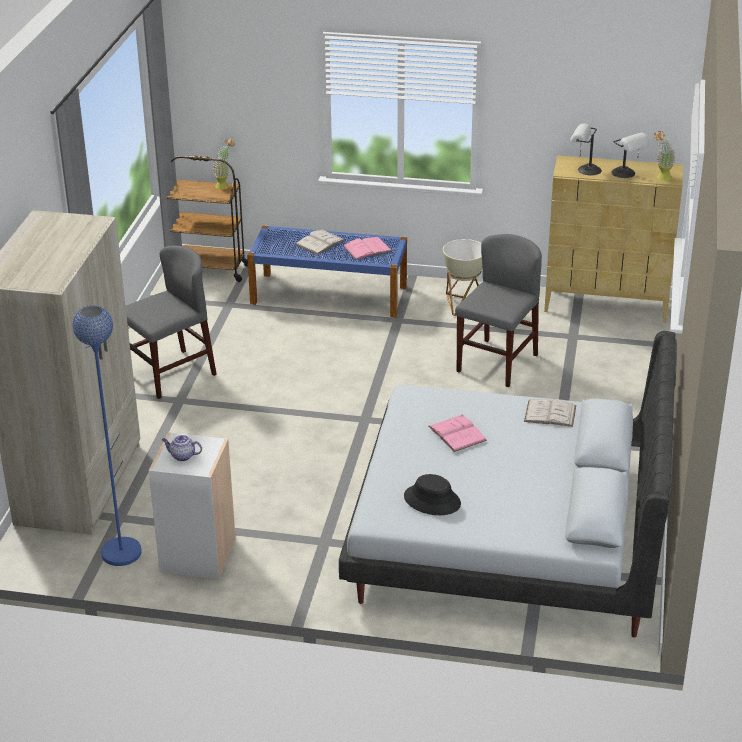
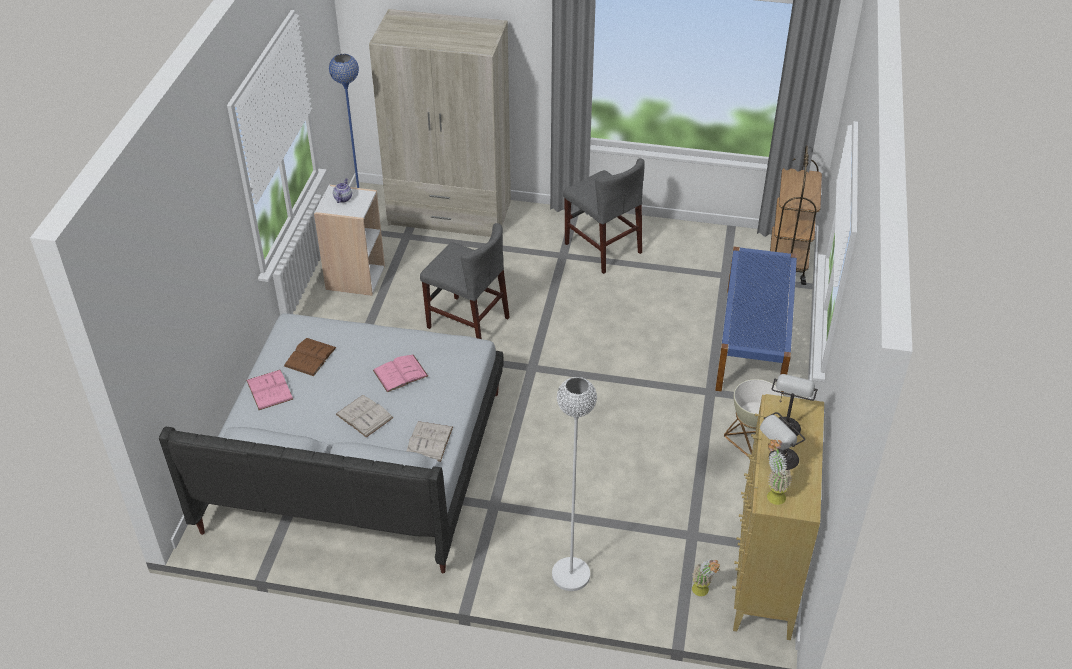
camera: 90 degrees right, 10 degrees up
potted plant [213,138,235,189] -> potted plant moved to [692,560,720,596]
white book [295,230,345,255] -> white book moved to [336,395,393,438]
pink book [343,237,392,260] -> pink book moved to [246,370,293,410]
black hat [404,474,461,515] -> brown book [284,338,337,376]
grey chair [455,234,542,387] -> grey chair moved to [420,223,510,339]
none -> white floor lamp [552,377,597,591]

